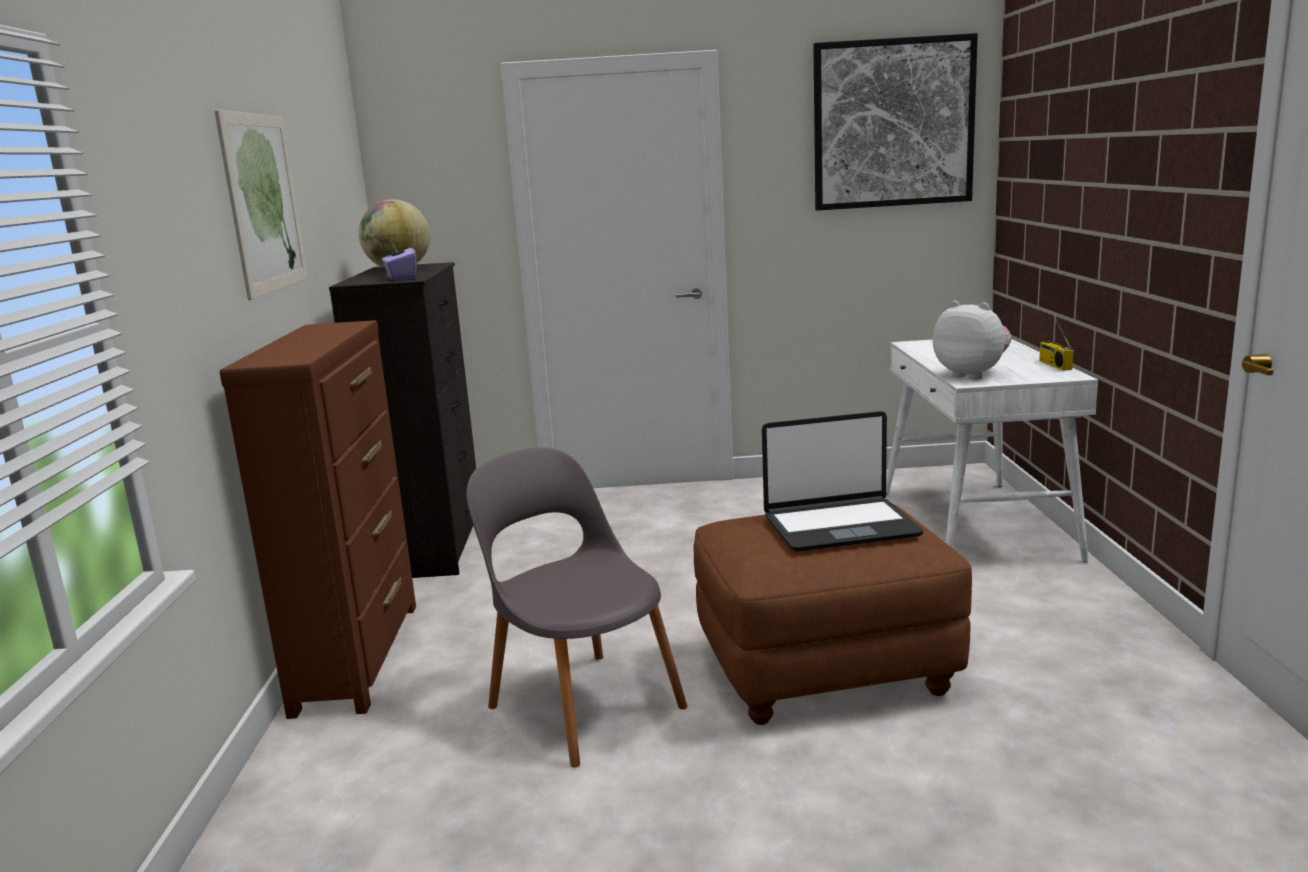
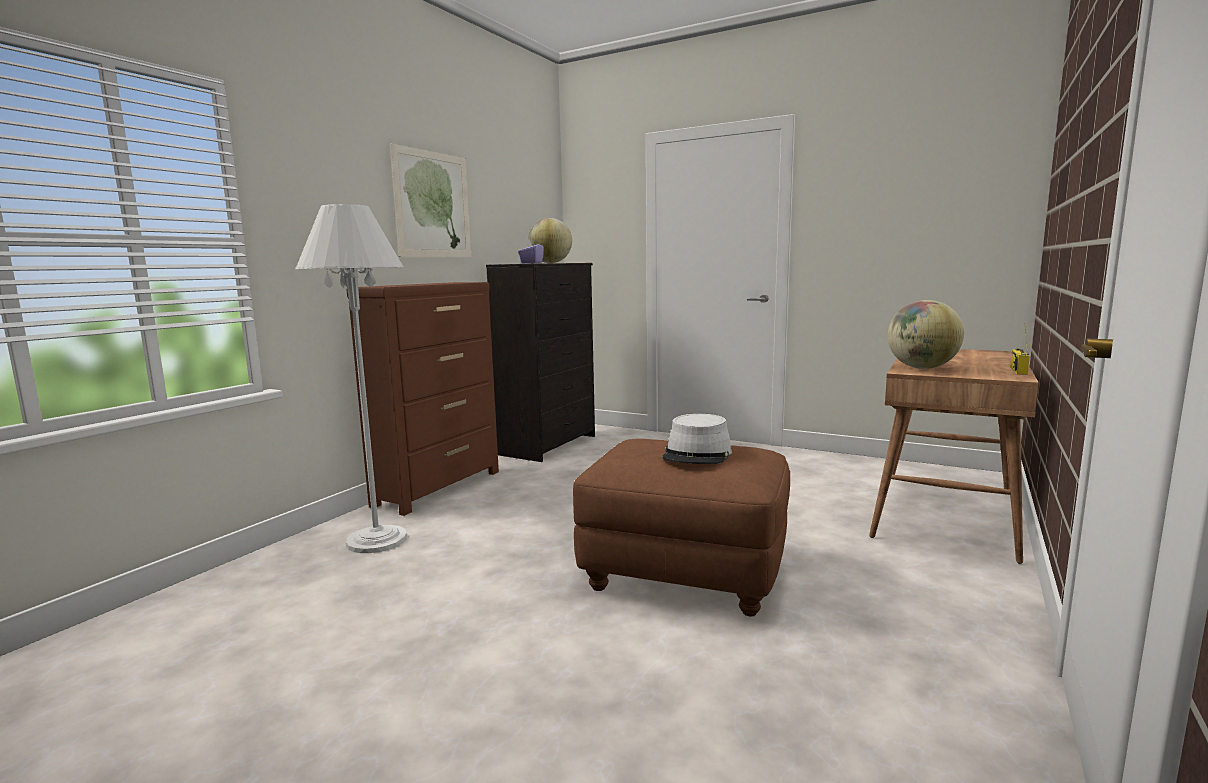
camera: 30 degrees right, 5 degrees down
grey chair [466,447,688,768] -> none
laptop [762,411,923,551] -> grey hat [662,414,732,464]
picture [813,33,978,210] -> none
white desk [886,339,1098,562] -> brown desk [869,349,1039,564]
plush toy [933,301,1012,379] -> globe [887,300,964,369]
none -> white floor lamp [295,204,407,553]

